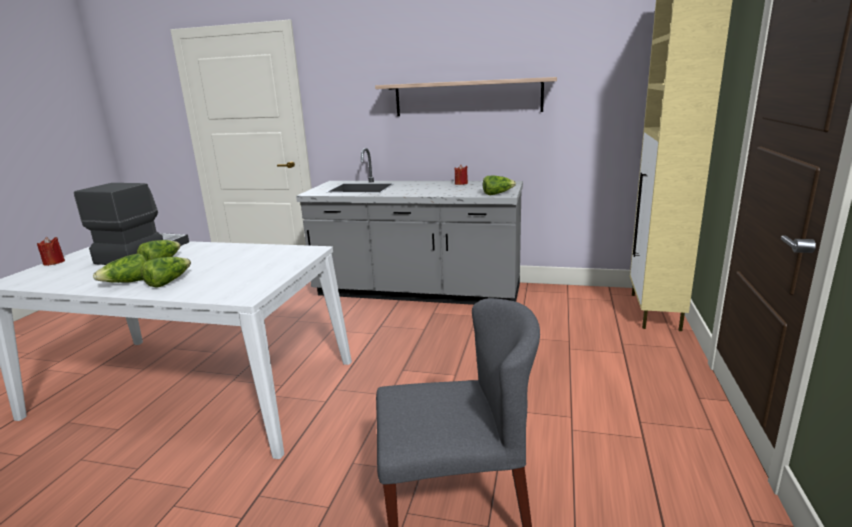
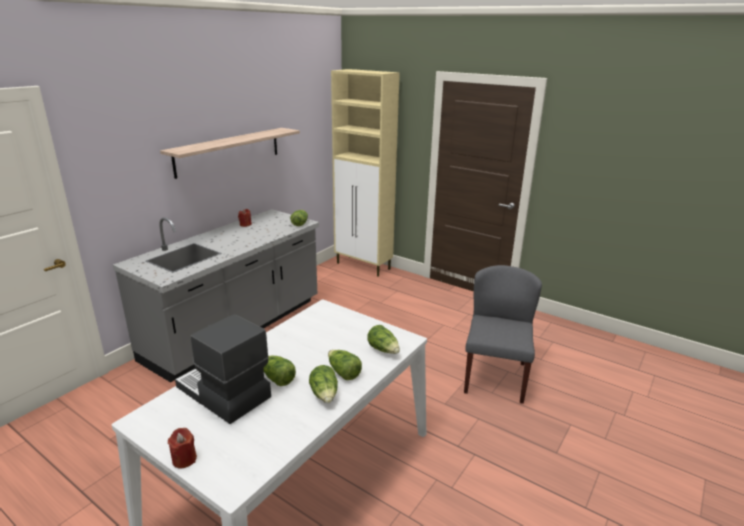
camera: 70 degrees left, 5 degrees up
none -> lettuce [367,325,400,354]

